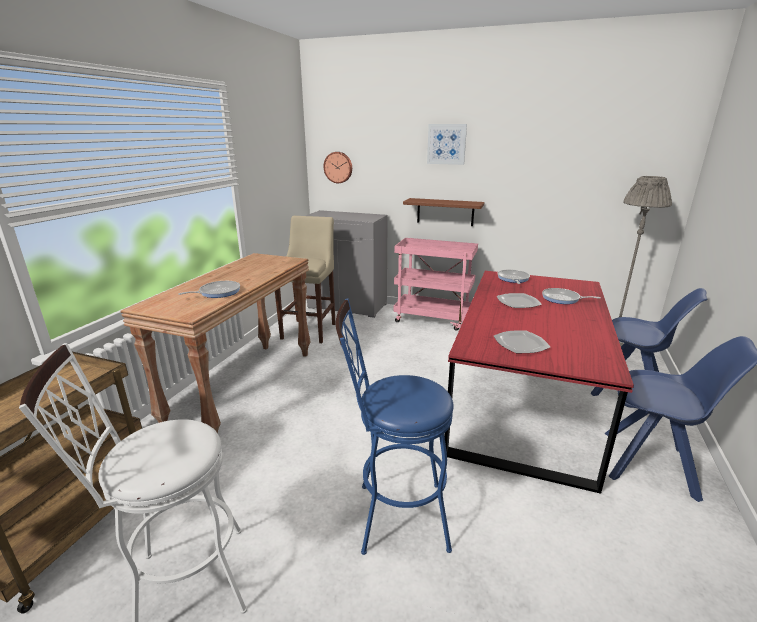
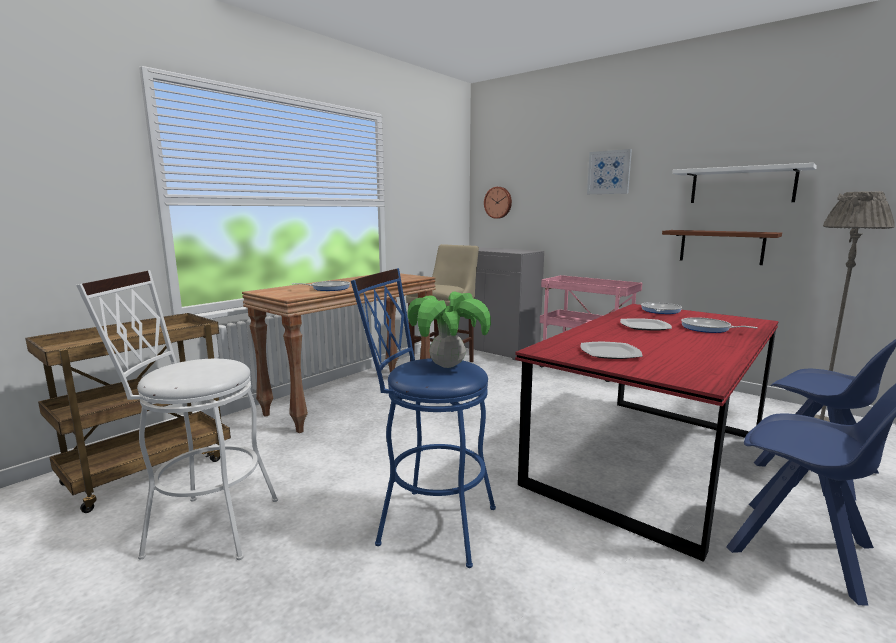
camera: 20 degrees right, 10 degrees down
brown shelf [403,198,484,226] -> brown shelf moved to [662,230,782,265]
none -> potted plant [408,292,491,368]
none -> white shelf [672,163,817,203]

